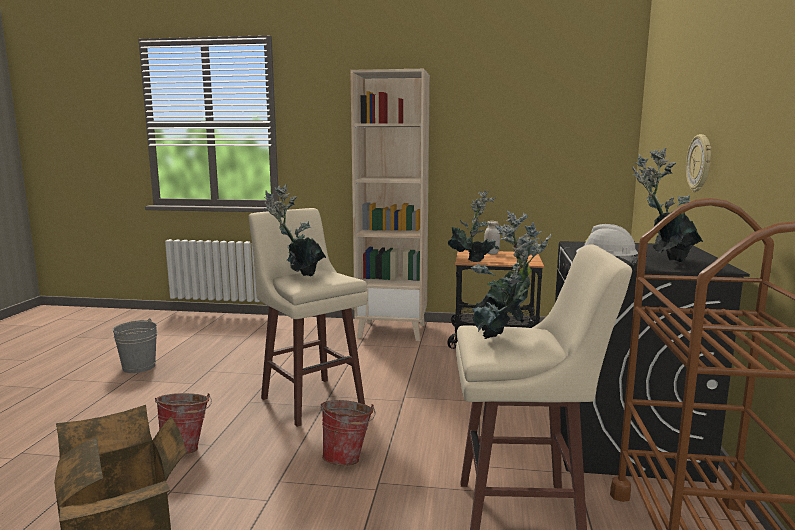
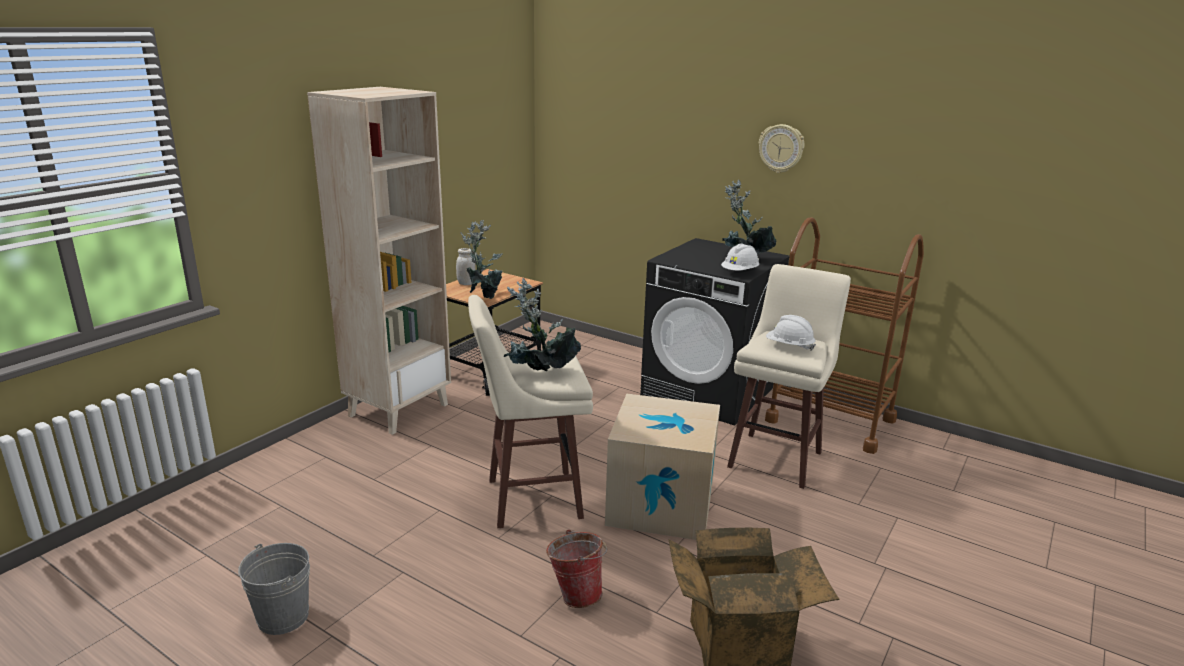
camera: 65 degrees left, 10 degrees up
bucket [321,400,375,466] -> cardboard box [605,393,720,540]
potted plant [471,211,552,339] -> white hard hat [766,315,816,351]
wall clock [686,134,711,192] -> wall clock moved to [759,124,804,173]

